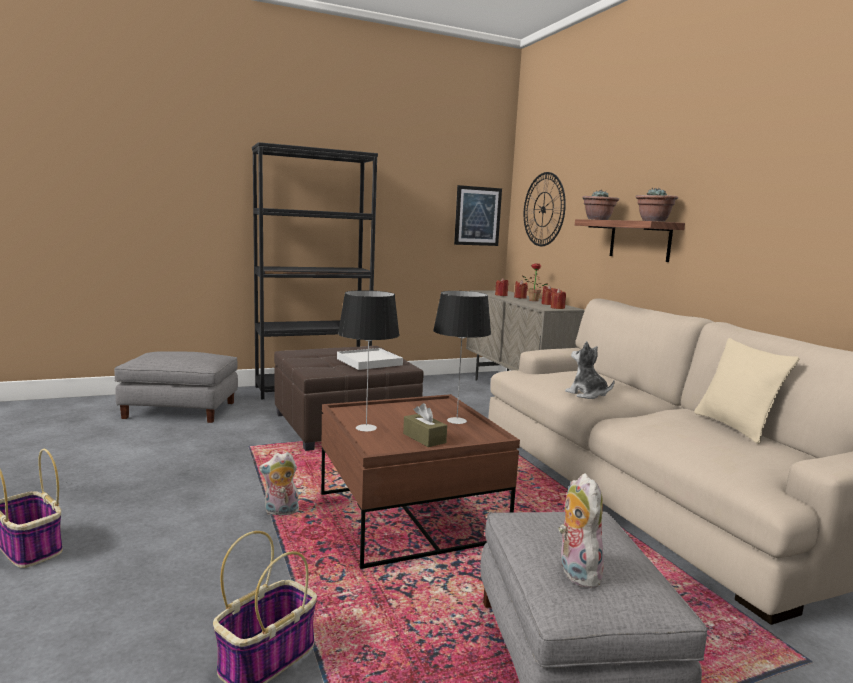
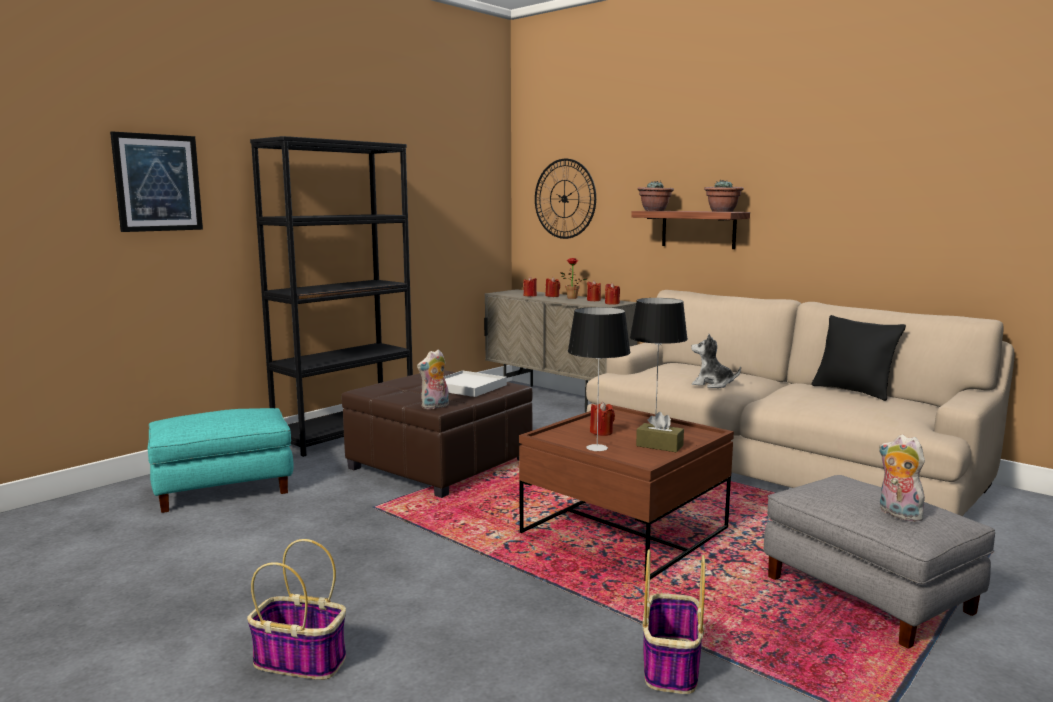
camera: 25 degrees left, 0 degrees up
grey ottoman [114,351,238,423] -> turquoise ottoman [148,408,294,513]
plush toy [259,452,300,515] -> plush toy moved to [417,350,449,409]
picture [454,185,502,246] -> picture moved to [110,131,203,232]
beige pillow [694,338,799,444] -> black pillow [812,315,906,401]
none -> red candle [590,402,615,436]

